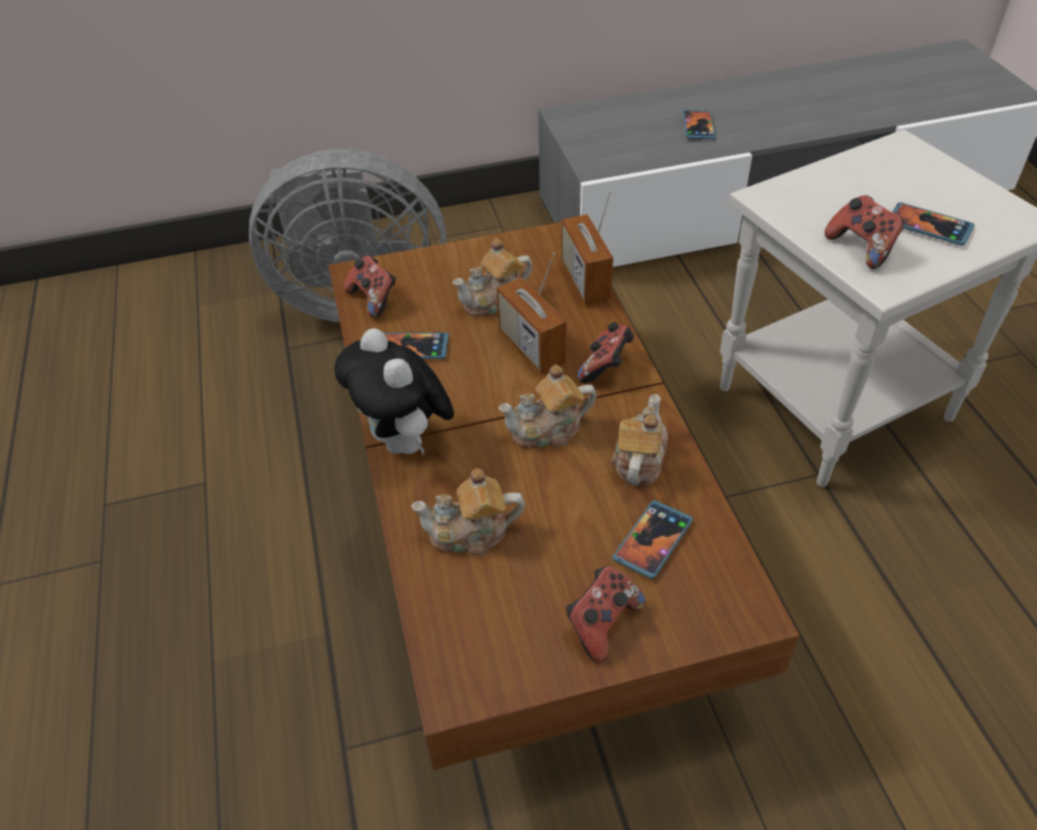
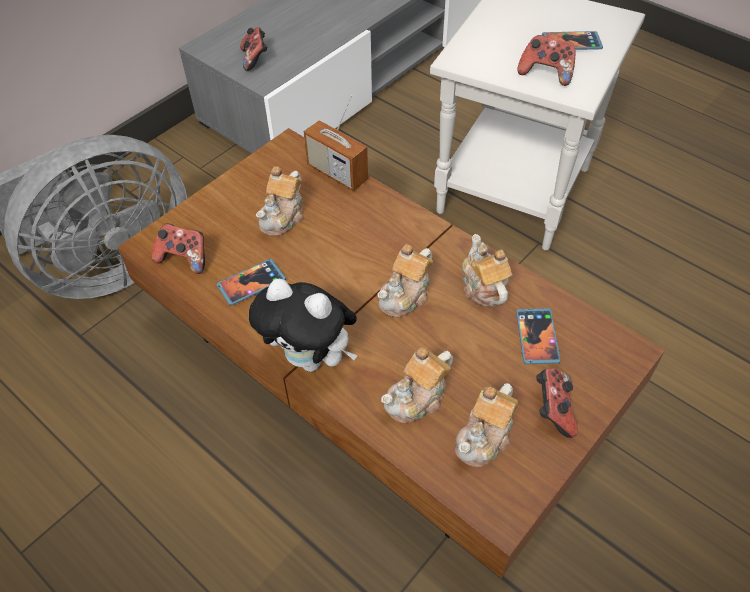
camera: 35 degrees left, 5 degrees up
radio [496,252,567,374] -> none
game controller [577,322,634,383] -> game controller moved to [240,27,268,71]
phone [683,110,716,139] -> none
none -> teapot [455,383,518,467]

